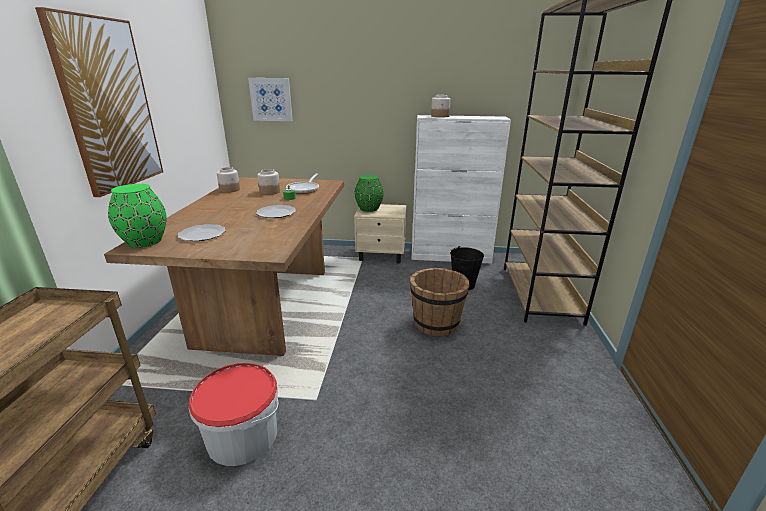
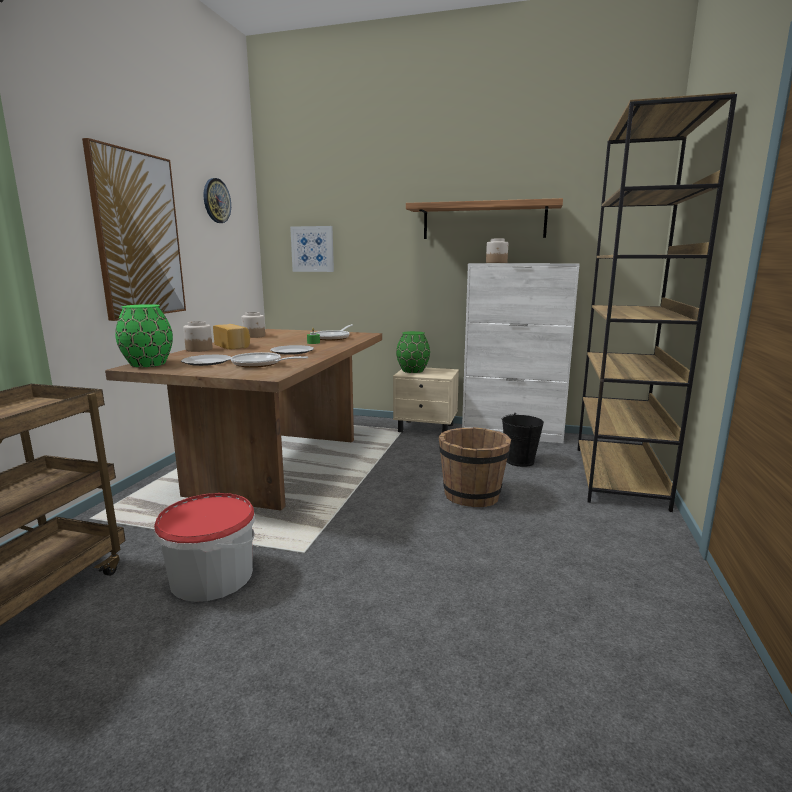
camera: 10 degrees right, 10 degrees down
jar [257,169,280,195] -> jar moved to [183,321,213,352]
none -> wall clock [204,178,231,223]
none -> bread [213,324,250,349]
none -> frying pan [231,352,308,368]
none -> shelf [406,198,563,239]

